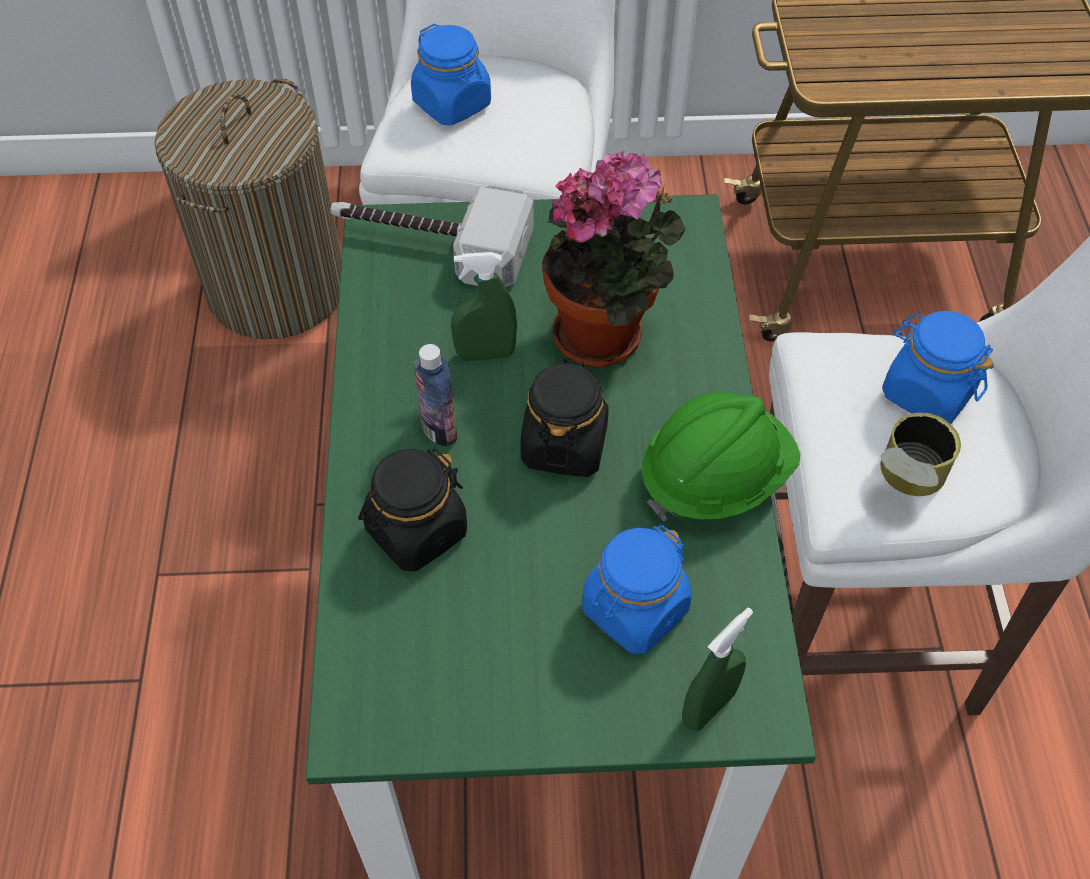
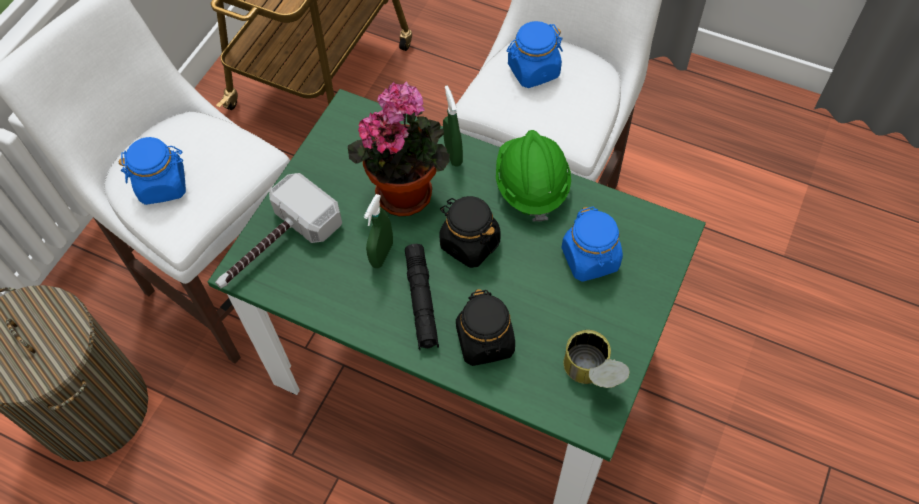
camera: 60 degrees left, 5 degrees up
bottle [413,344,457,447] -> black flashlight [405,244,439,350]
green spray bottle [682,608,753,731] -> green spray bottle moved to [443,86,463,166]
can [880,413,961,496] -> can moved to [564,330,630,388]

